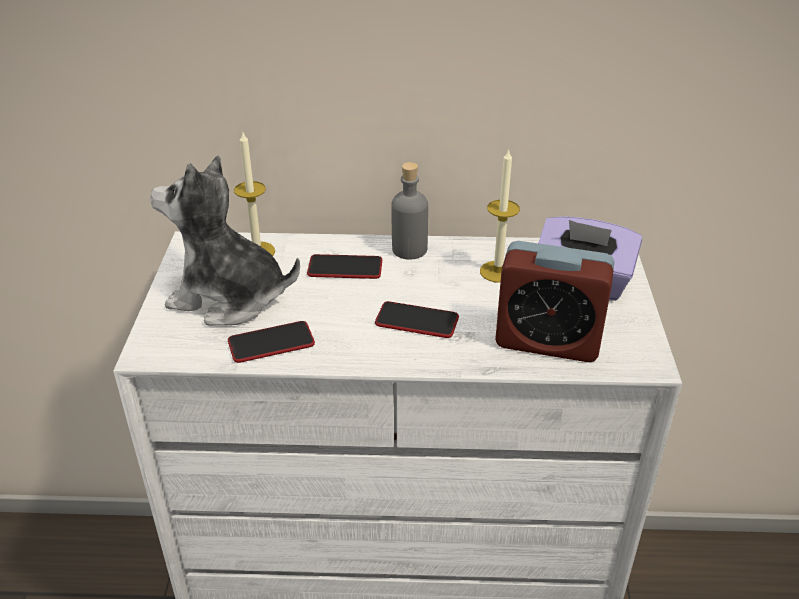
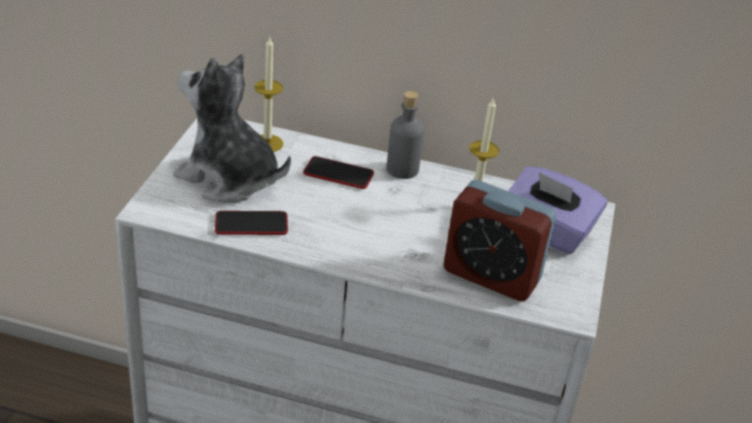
camera: 10 degrees right, 0 degrees up
phone [375,301,459,338] -> none

